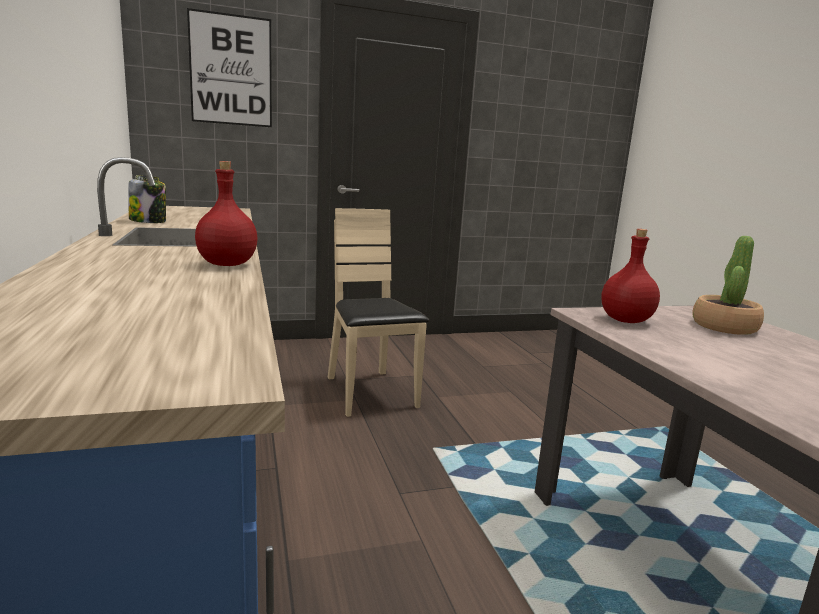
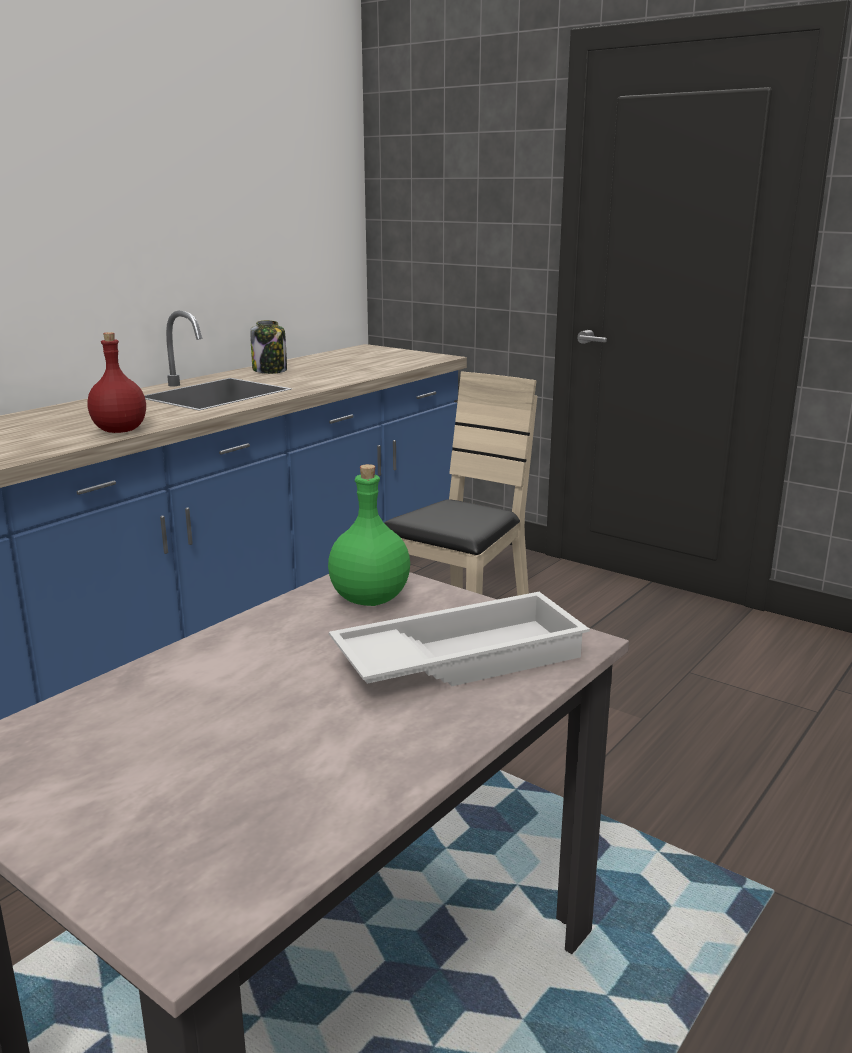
camera: 55 degrees right, 5 degrees up
picture [187,8,272,127] -> none
red bottle [601,229,660,323] -> green bottle [328,464,410,606]
potted plant [692,236,764,335] -> white tray [329,592,590,686]

